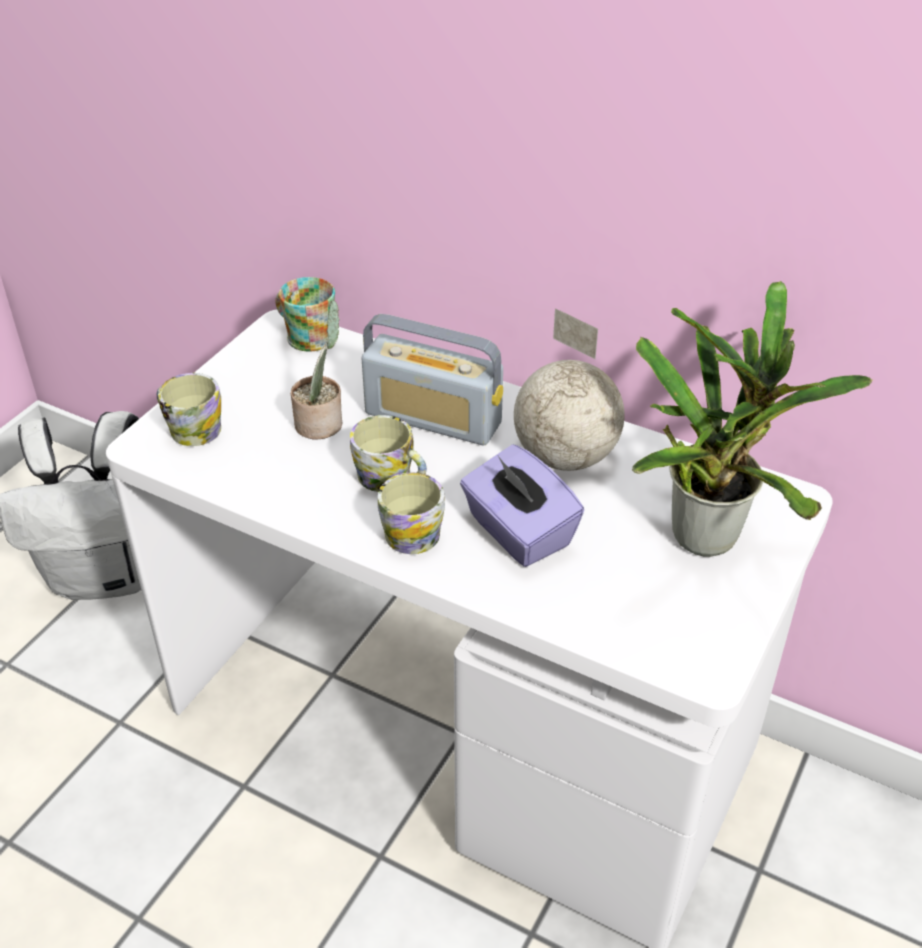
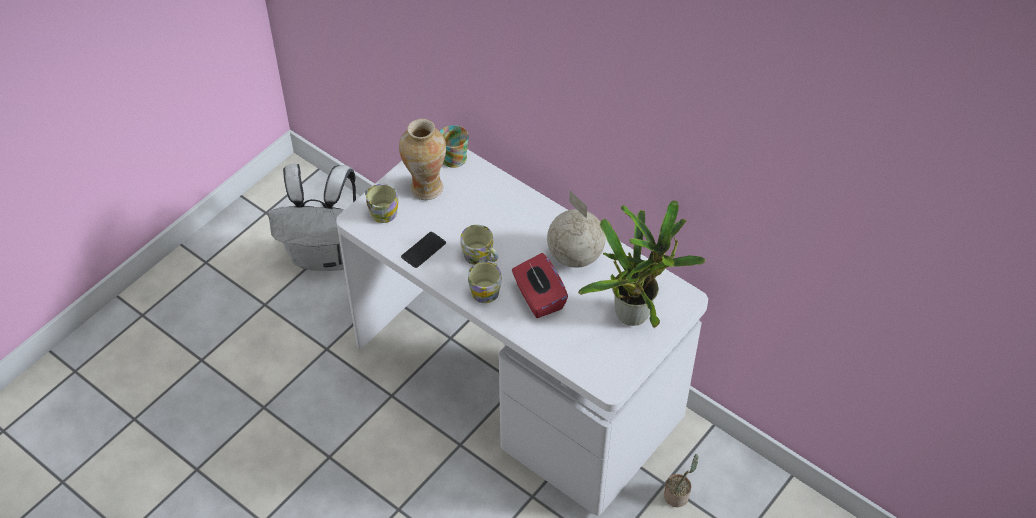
camera: 10 degrees right, 10 degrees up
potted plant [291,300,342,439] -> potted plant moved to [664,454,698,507]
radio [361,314,503,445] -> none
purple tissue box [460,444,584,567] -> red tissue box [512,253,568,318]
none -> vase [399,119,446,200]
none -> phone [401,232,446,268]

